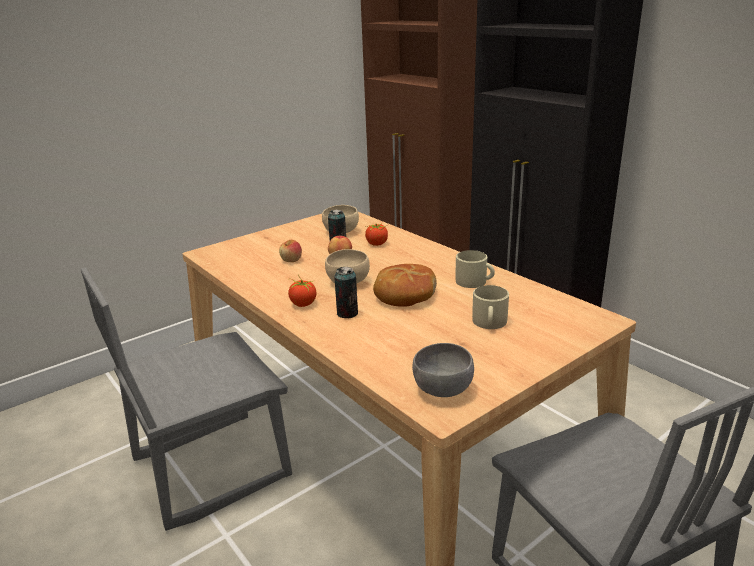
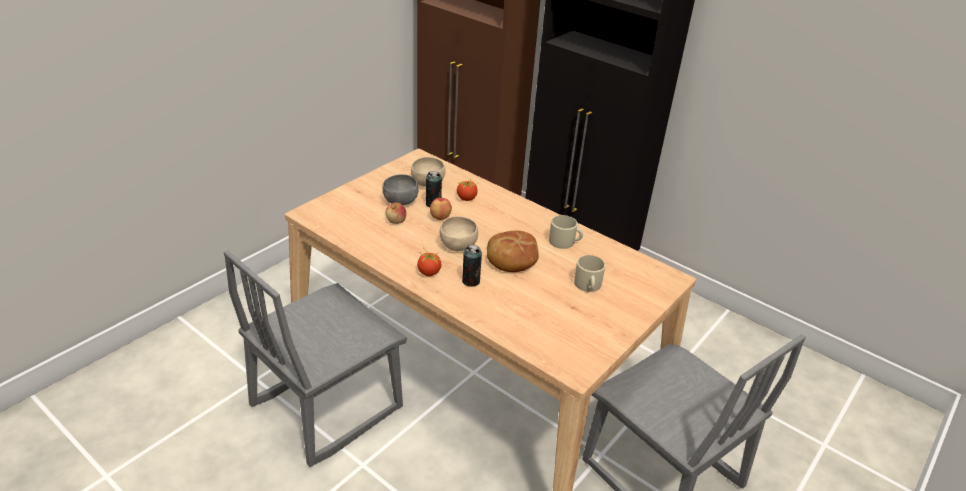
camera: 15 degrees left, 10 degrees up
grey bowl [412,343,474,397] -> grey bowl moved to [382,174,419,205]

